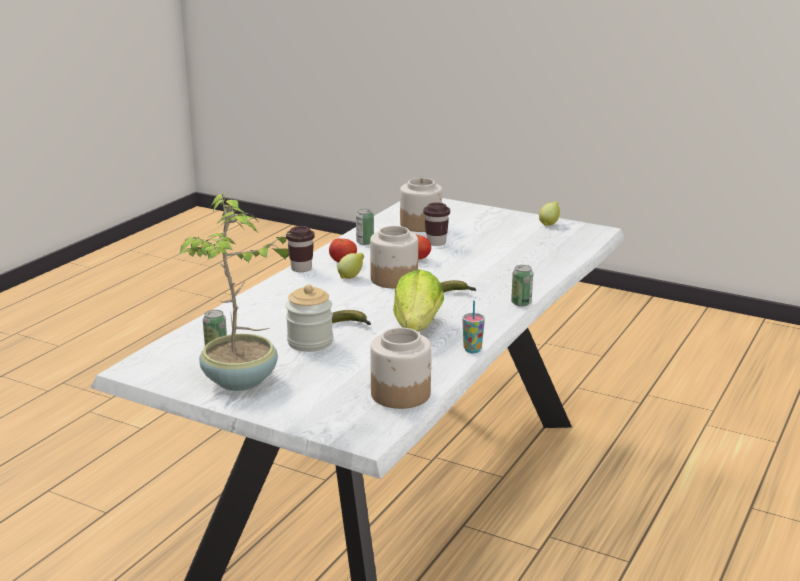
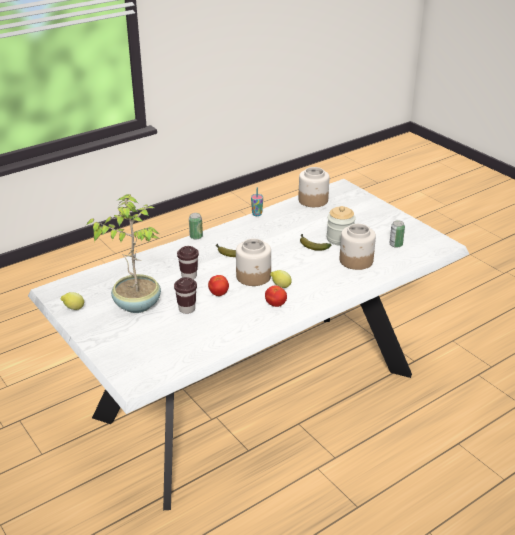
camera: 155 degrees left, 10 degrees up
potted plant [178,194,297,391] -> potted plant moved to [86,194,161,313]
brown cup [286,226,315,272] -> brown cup moved to [177,246,199,279]
can [356,209,374,245] -> none
lettuce [393,269,444,332] -> none
jar [400,178,442,232] -> jar moved to [340,224,376,270]

